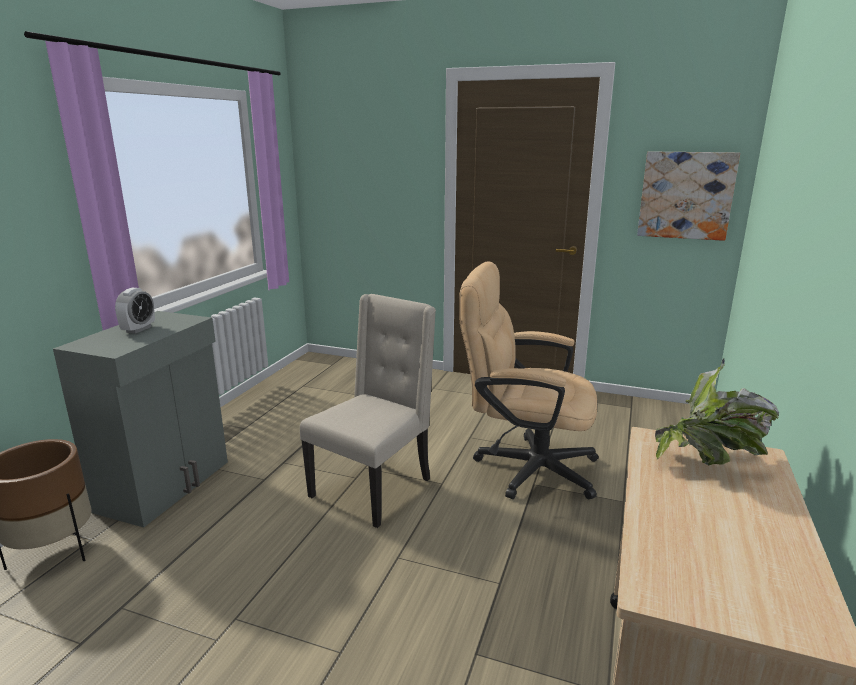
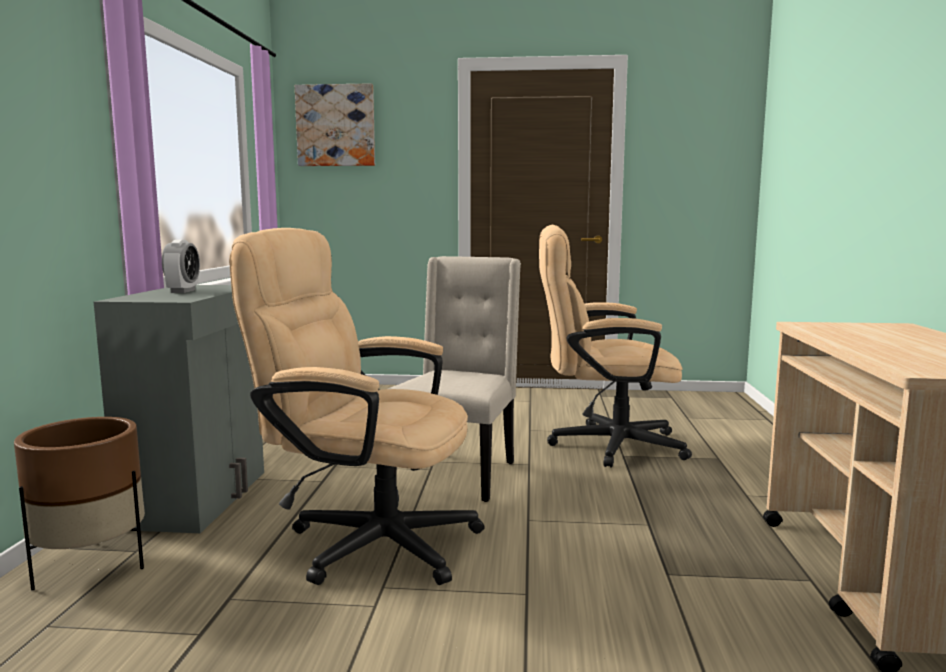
camera: 15 degrees left, 10 degrees down
picture [637,151,740,241] -> picture moved to [295,83,375,166]
potted plant [655,357,779,466] -> none
none -> beige office chair [229,228,485,585]

